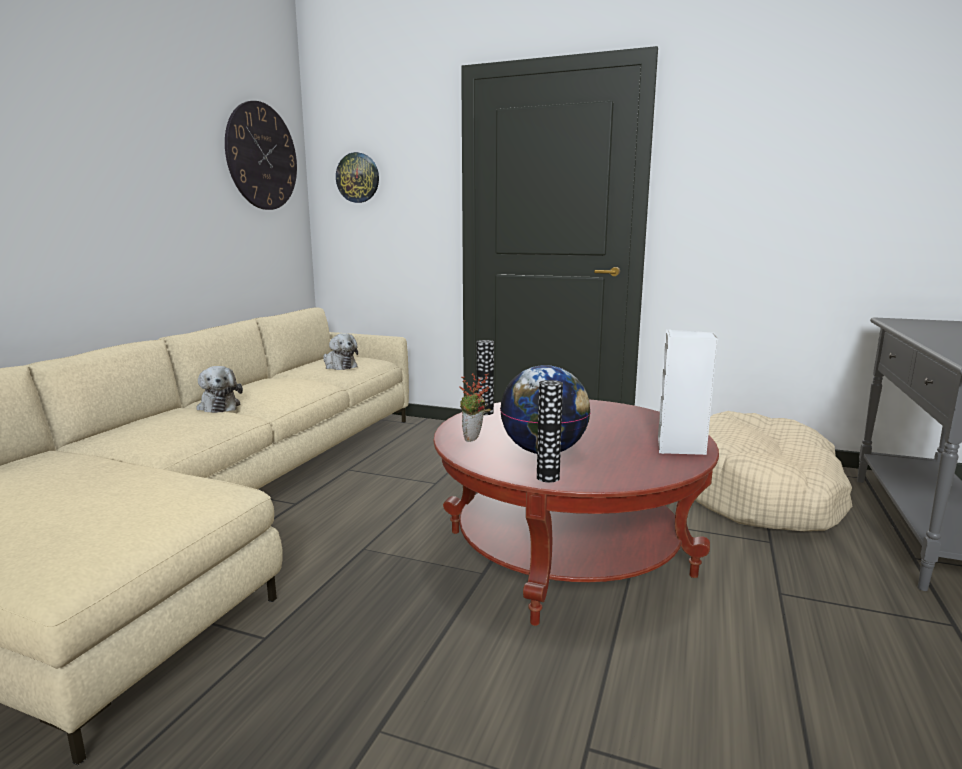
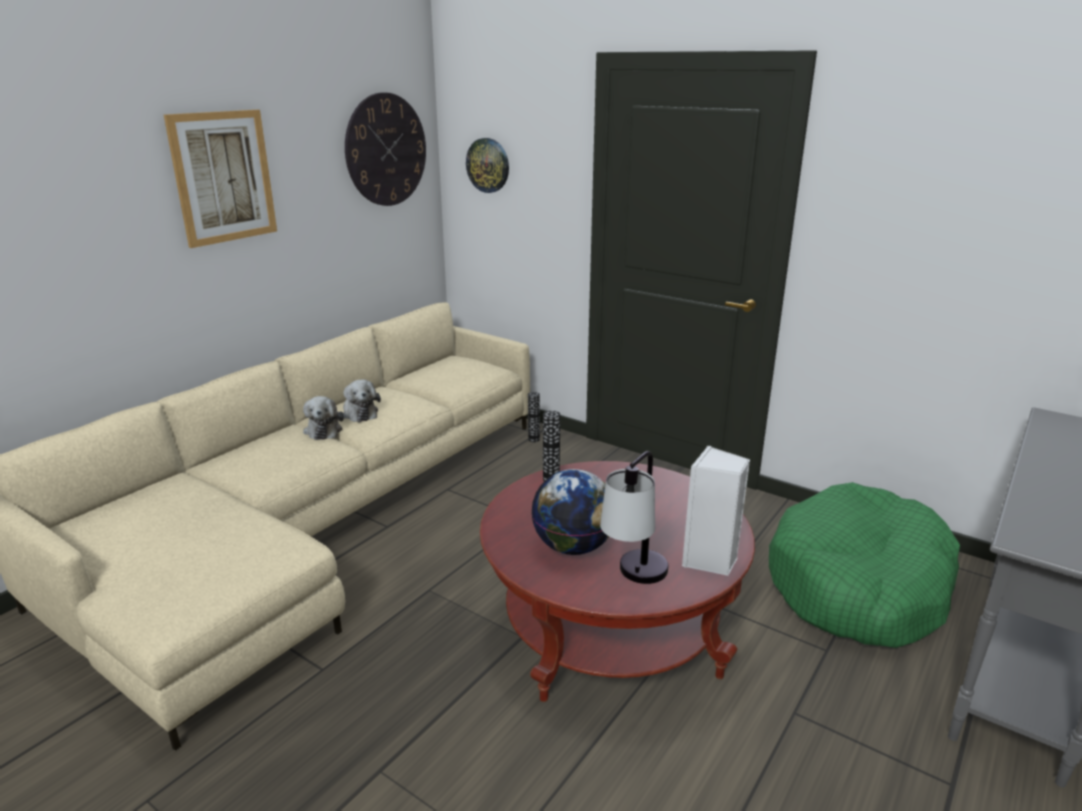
camera: 15 degrees right, 10 degrees up
plush toy [323,333,358,370] -> plush toy moved to [343,380,381,422]
potted plant [459,373,491,442] -> none
vase [537,380,563,483] -> vase moved to [528,392,540,442]
beige dog bed [695,411,852,531] -> green dog bed [769,482,960,648]
none -> picture [164,110,277,248]
none -> table lamp [600,451,668,584]

